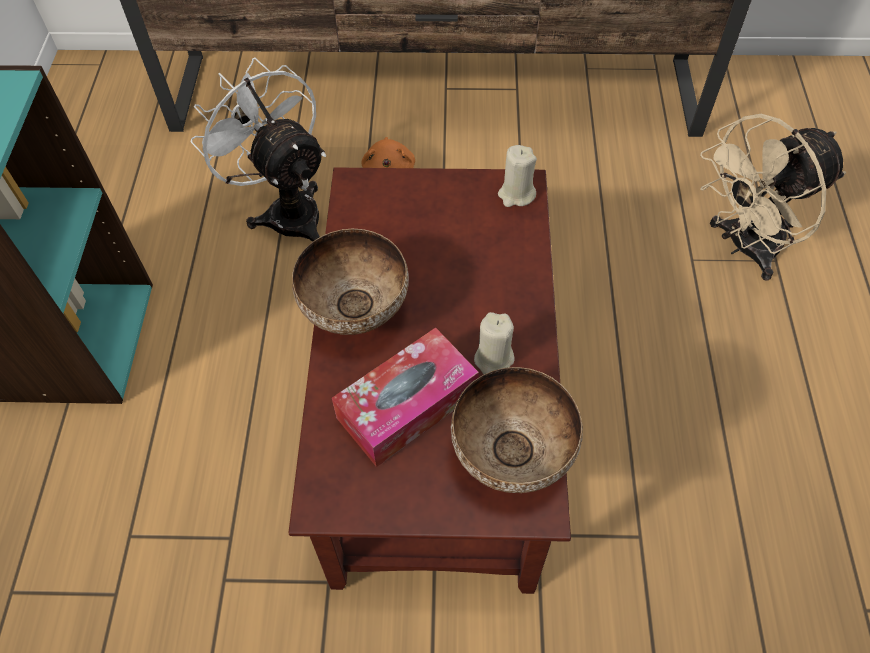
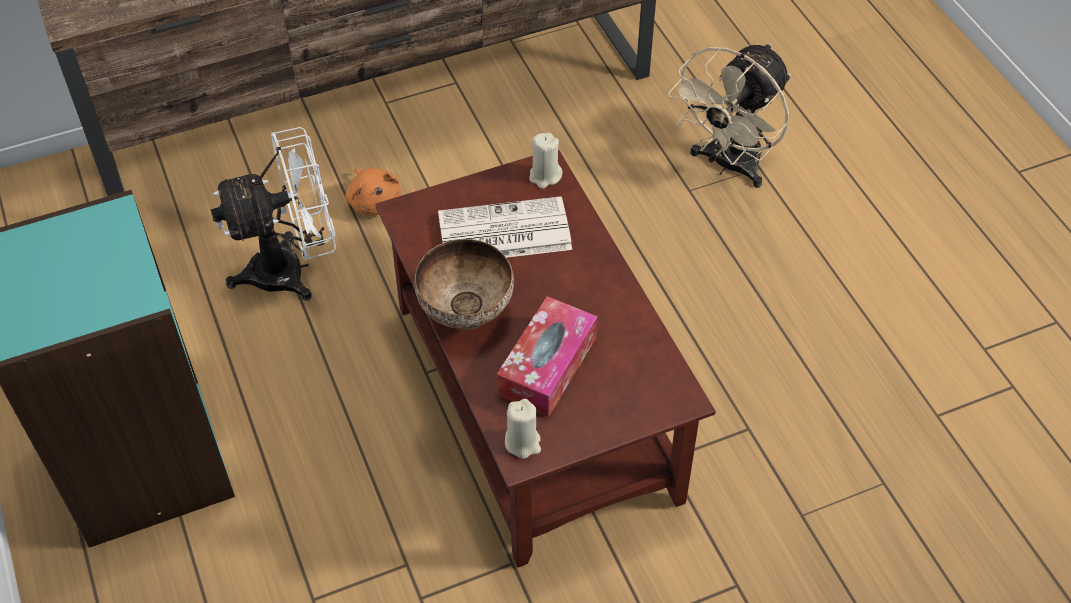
camera: 25 degrees left, 5 degrees down
white fan [191,57,326,242] -> white fan turned 135 degrees clockwise [211,127,336,301]
bowl [451,367,583,493] -> none
beige candle [474,312,515,374] -> beige candle moved to [505,399,541,459]
none -> newspaper [438,196,572,258]

